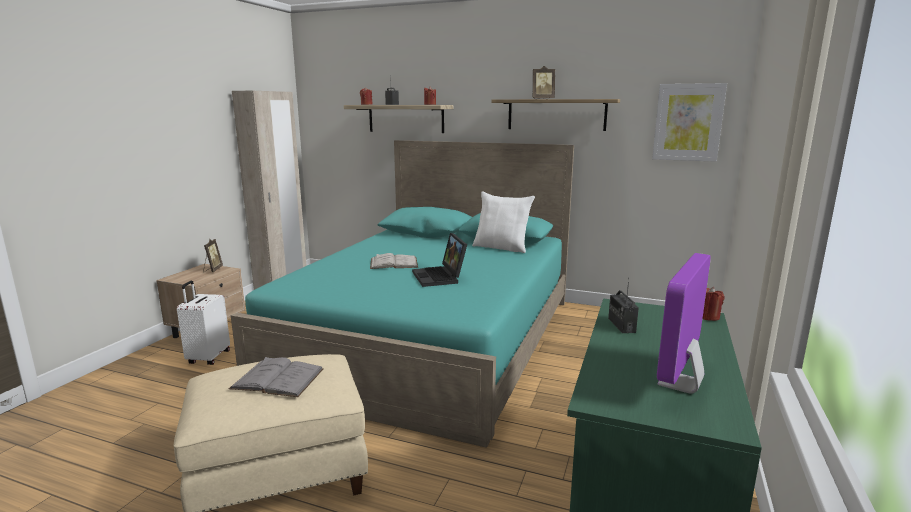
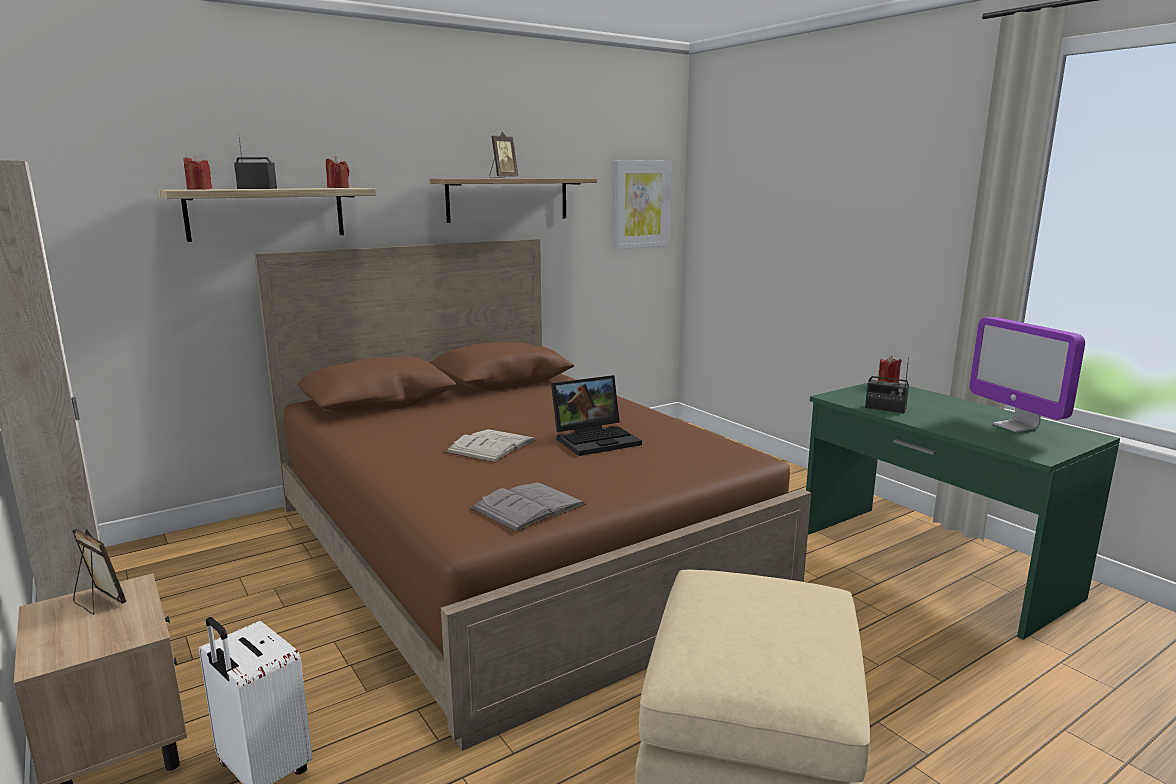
camera: 55 degrees left, 0 degrees up
grey book [229,357,324,397] -> grey book moved to [470,482,586,532]
turquoise bed [231,140,574,448] -> brown bed [254,239,811,751]
laptop [412,233,467,287] -> laptop turned 45 degrees counterclockwise [551,375,642,456]
white pillow [472,191,535,253] -> none

